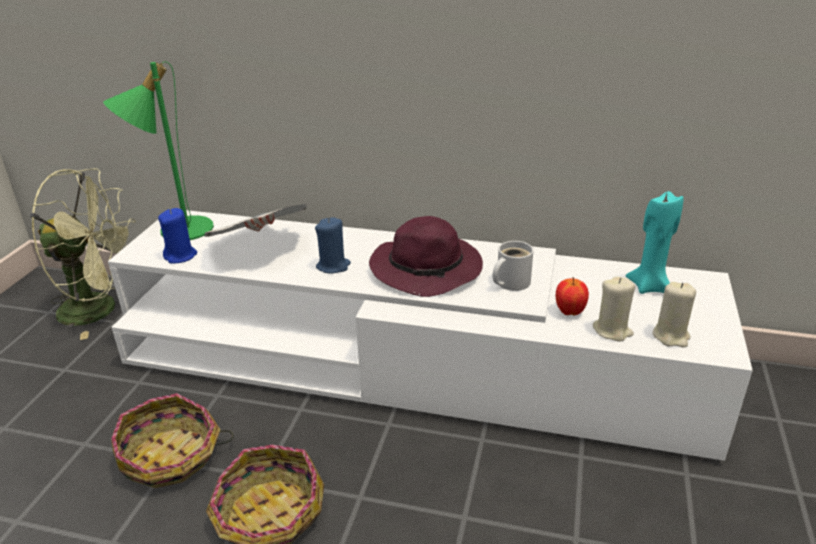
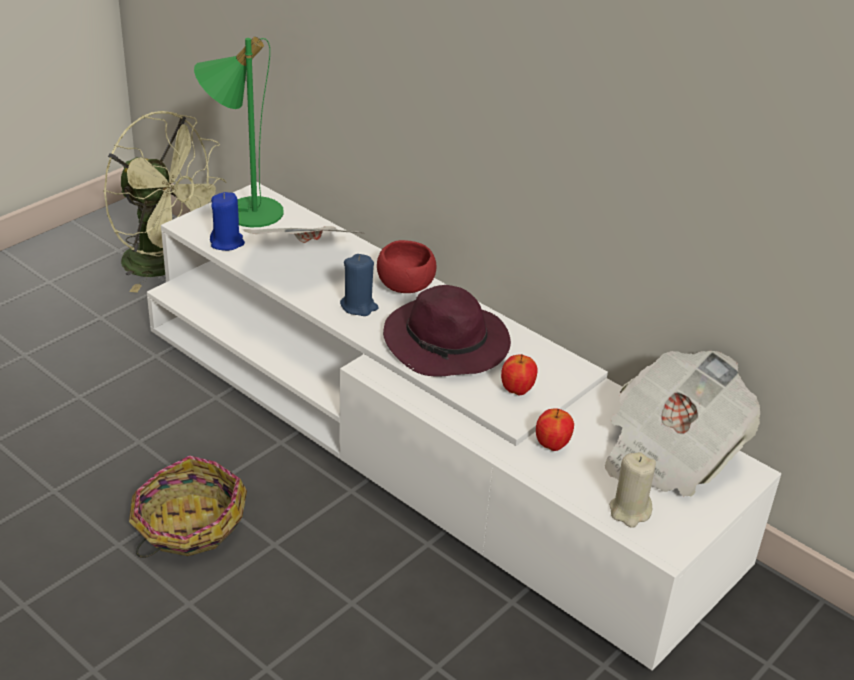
camera: 25 degrees right, 5 degrees up
basket [111,393,234,488] -> none
white mug [493,241,533,291] -> apple [501,354,537,395]
beige candle [593,276,635,342] -> none
turquoise candle [626,191,684,294] -> newspaper [605,351,760,496]
none -> red bowl [377,240,436,293]

